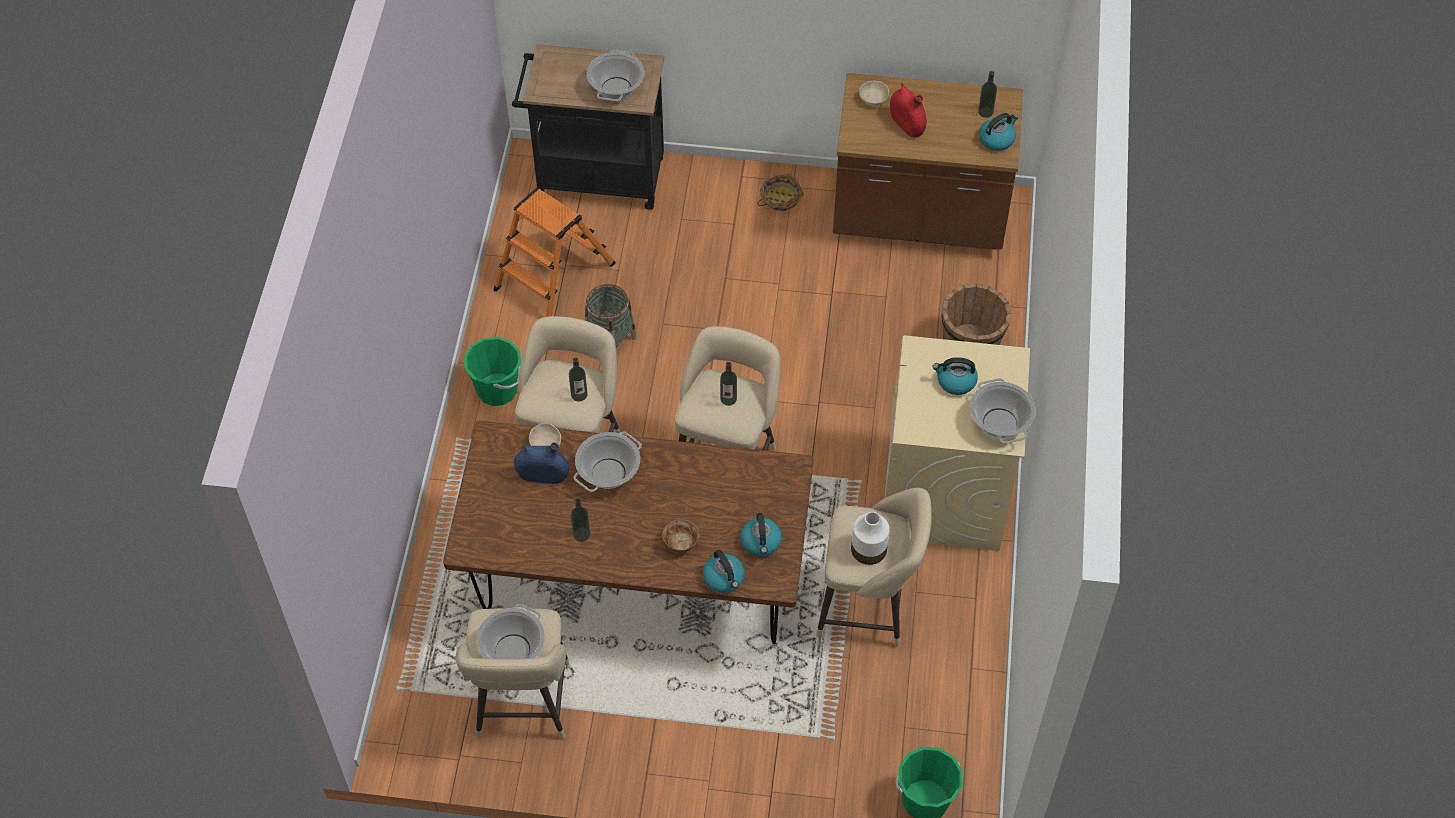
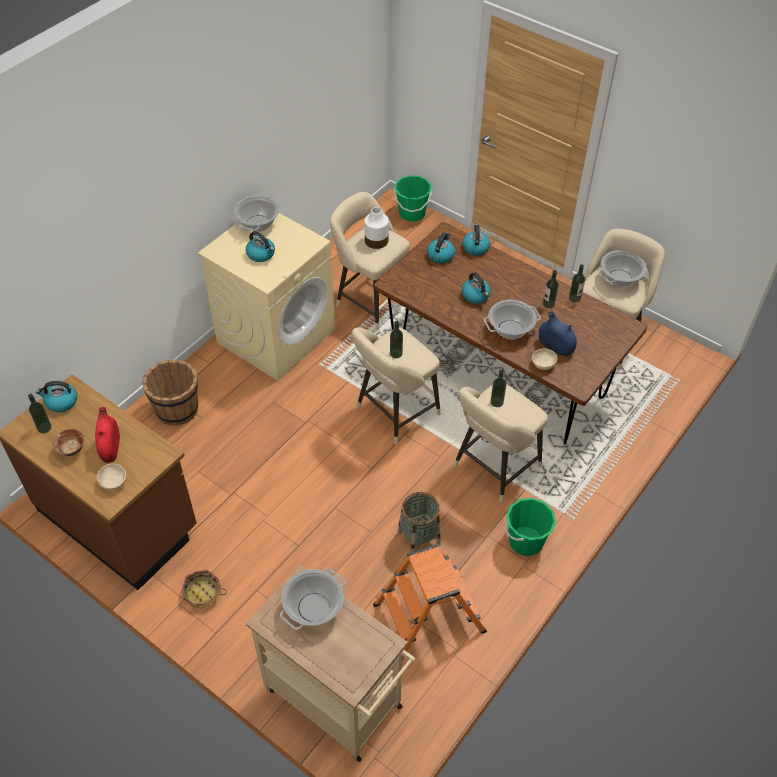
camera: 150 degrees left, 5 degrees down
black cart [512,44,664,210] -> beige cart [246,565,416,762]
bowl [662,519,700,553] -> bowl moved to [53,429,84,456]
none -> kettle [462,272,491,304]
none -> bottle [569,264,585,303]

